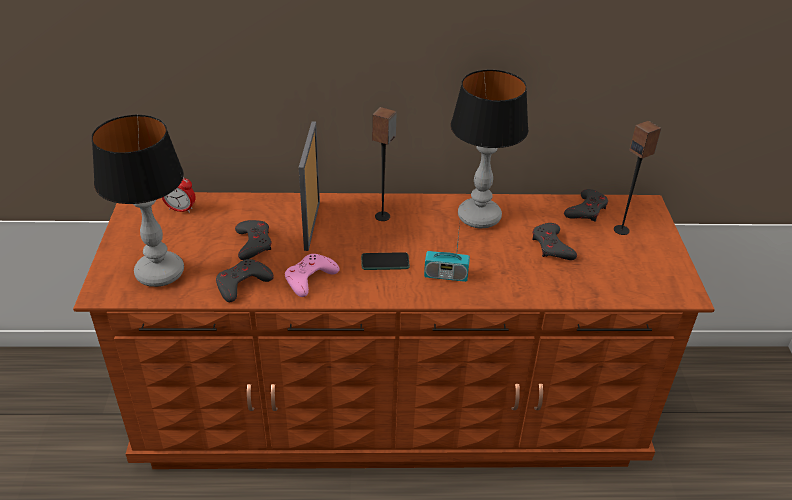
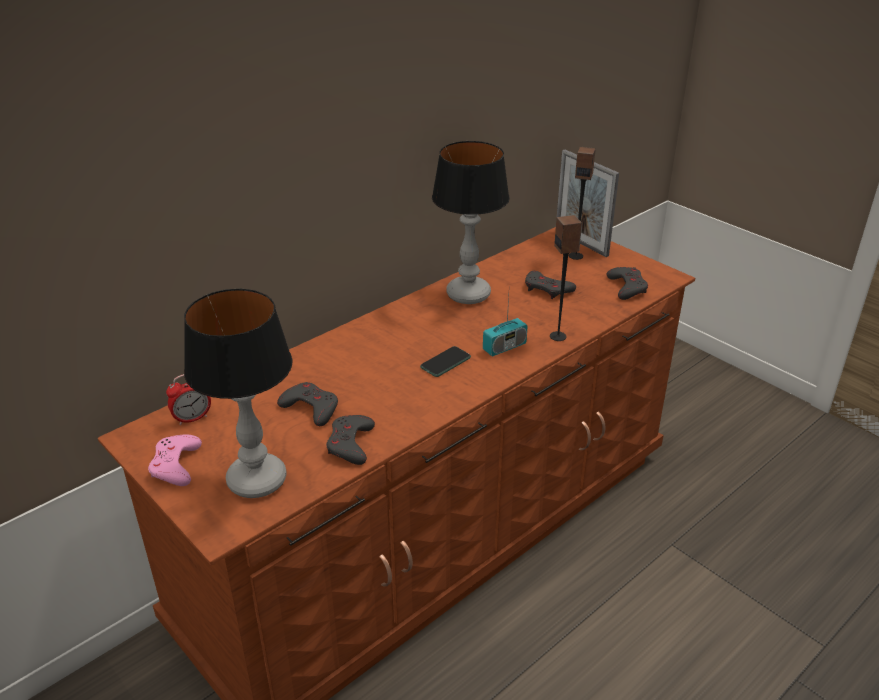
camera: 40 degrees left, 5 degrees down
pink game controller [285,254,340,297] -> pink game controller moved to [148,434,202,486]
picture frame [299,121,320,251] -> picture frame moved to [555,150,619,257]
speaker [372,107,397,221] -> speaker moved to [550,215,582,341]
grey game controller [564,189,608,222] -> grey game controller moved to [606,267,648,300]

